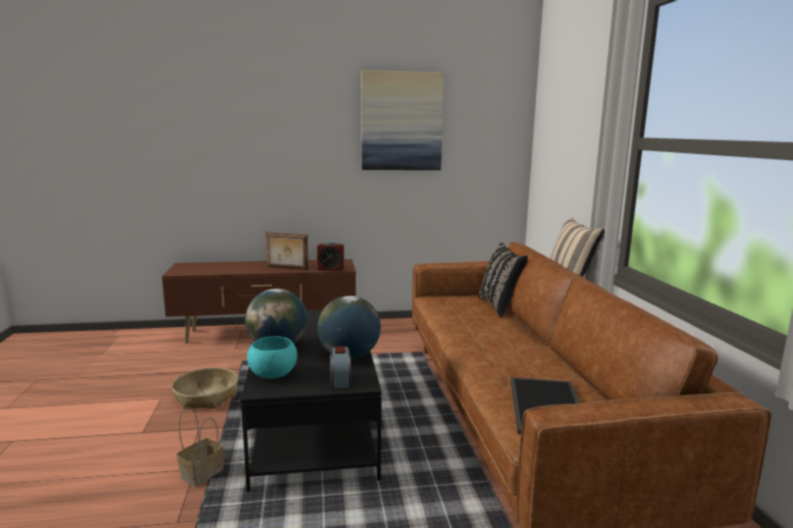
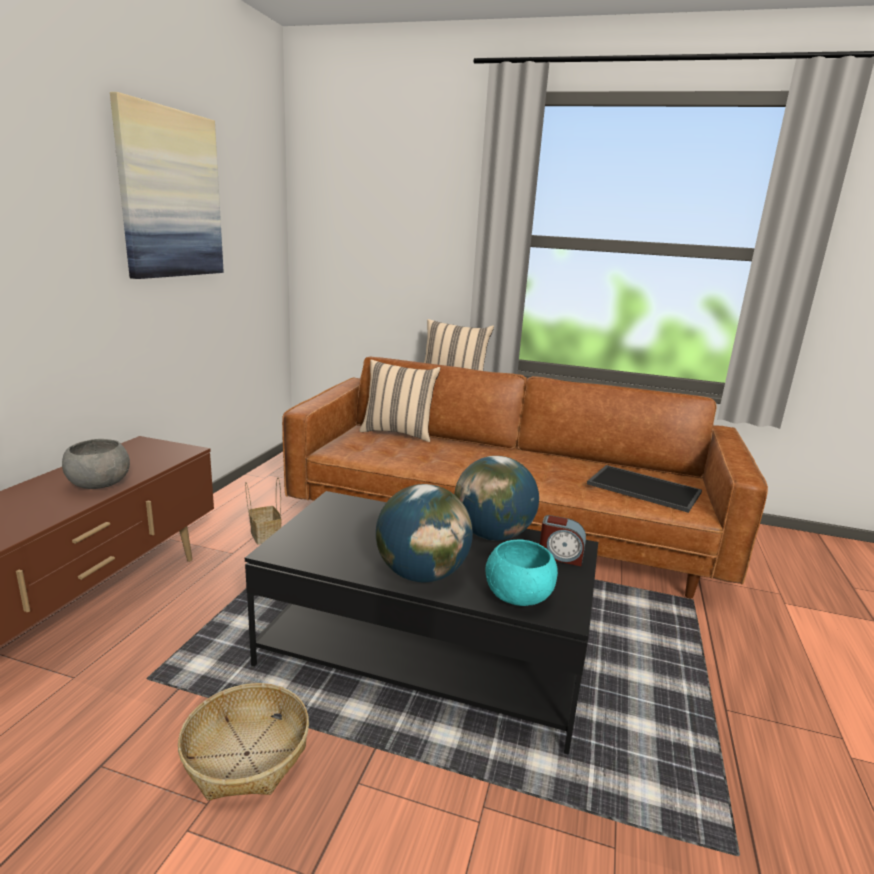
camera: 65 degrees left, 5 degrees up
basket [177,407,224,487] -> basket moved to [245,478,282,545]
picture frame [266,232,309,270] -> grey bowl [62,439,130,489]
alarm clock [317,241,344,271] -> none
black pillow [478,243,528,318] -> beige pillow [359,359,440,442]

